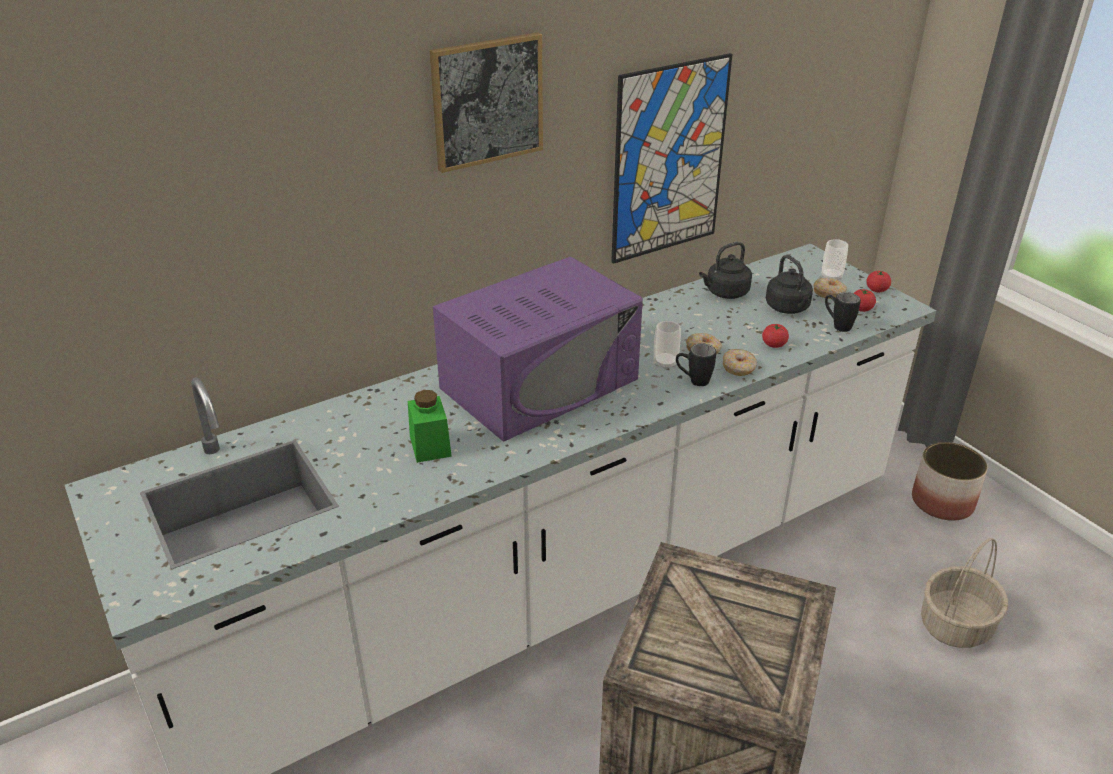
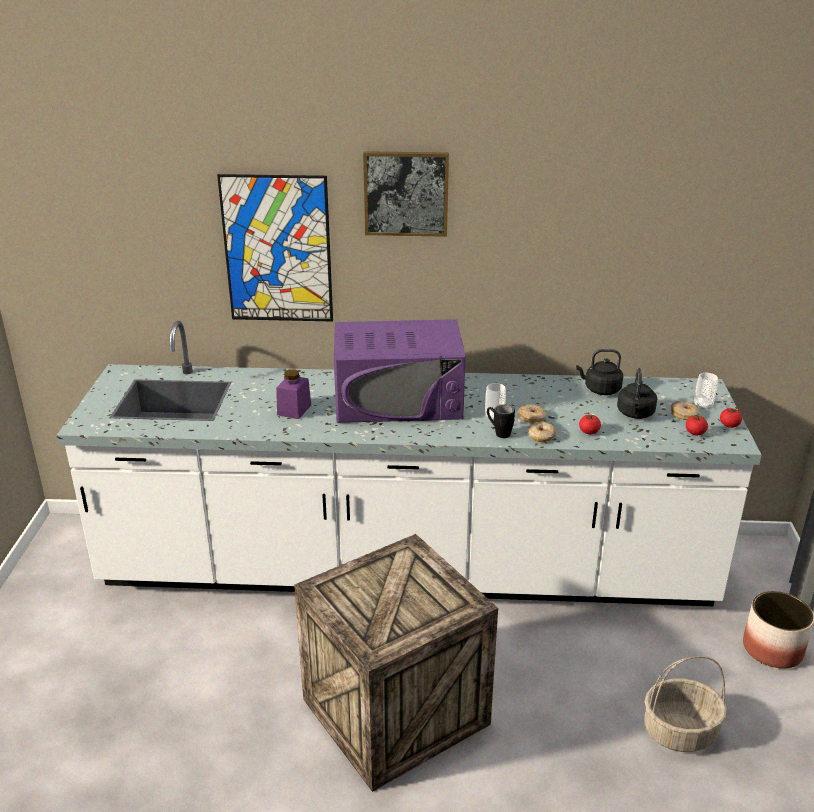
camera: 35 degrees right, 5 degrees down
green jar [408,390,452,463] -> purple jar [276,369,311,419]
picture [611,53,732,264] -> picture moved to [217,174,333,322]
black mug [825,292,861,332] -> none

